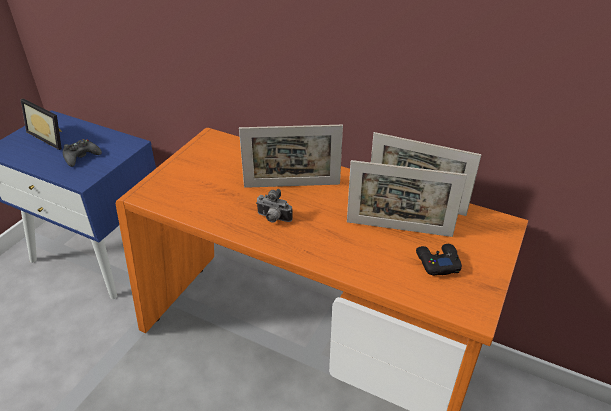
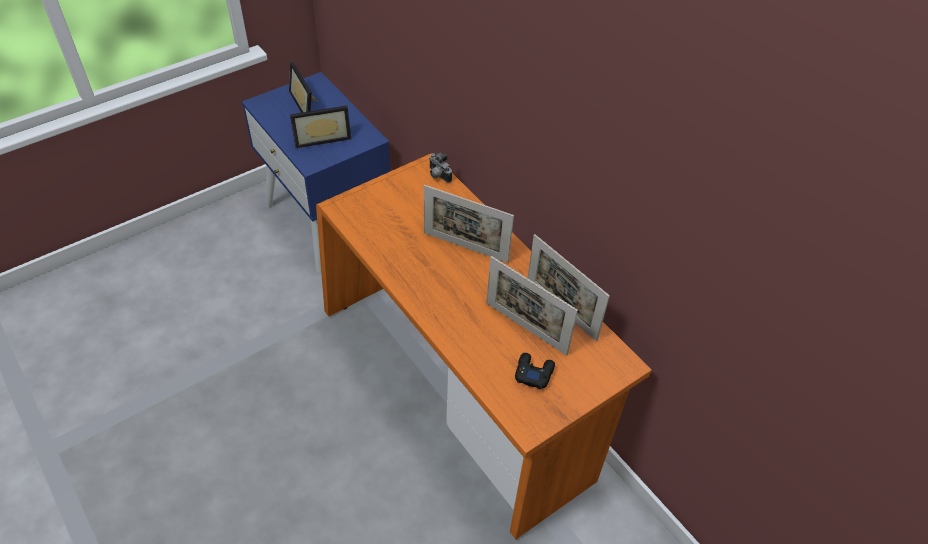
camera: 25 degrees right, 10 degrees up
black game controller [63,139,102,167] -> picture frame [290,106,351,148]
camera [256,189,293,223] -> camera moved to [429,153,452,183]

